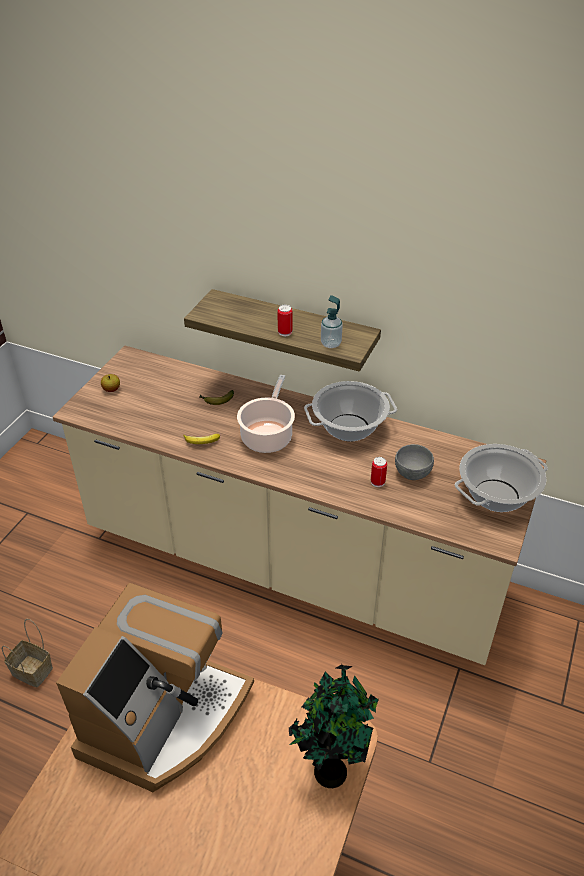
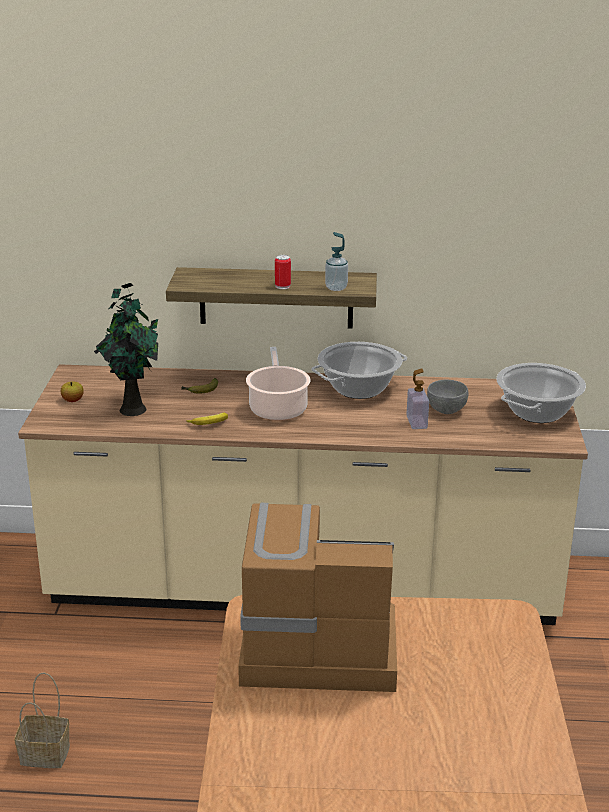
camera: 20 degrees left, 15 degrees down
coffee machine [56,583,254,792] -> coffee machine turned 90 degrees counterclockwise [238,503,397,692]
potted plant [289,665,379,788] -> potted plant moved to [94,283,158,416]
can [371,457,387,487] -> soap dispenser [406,368,429,429]

